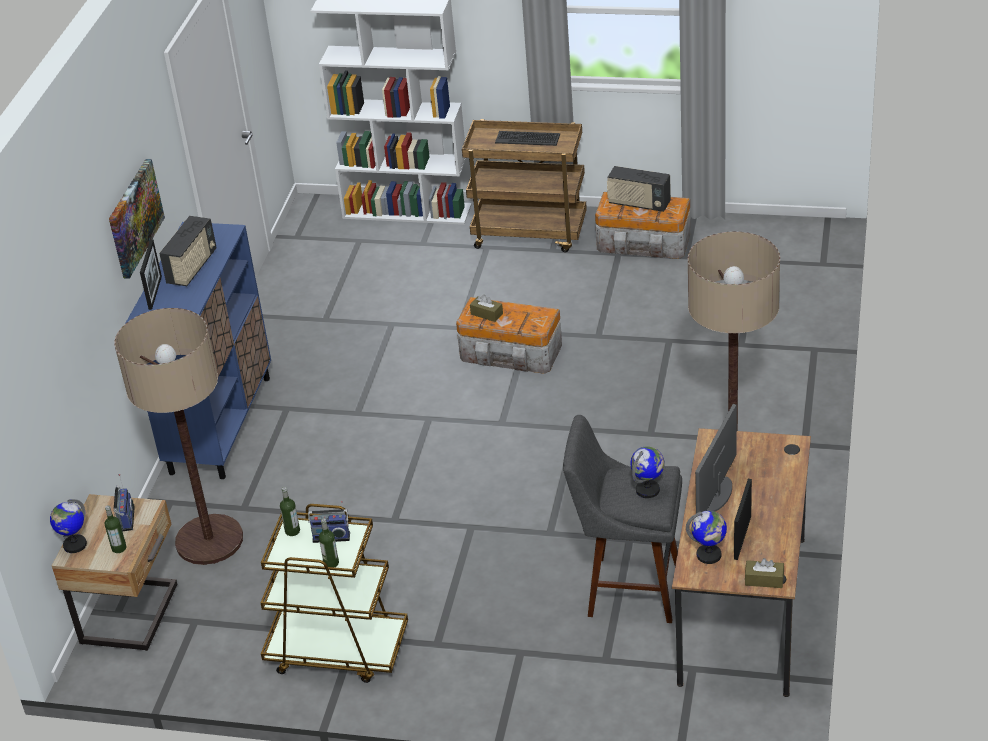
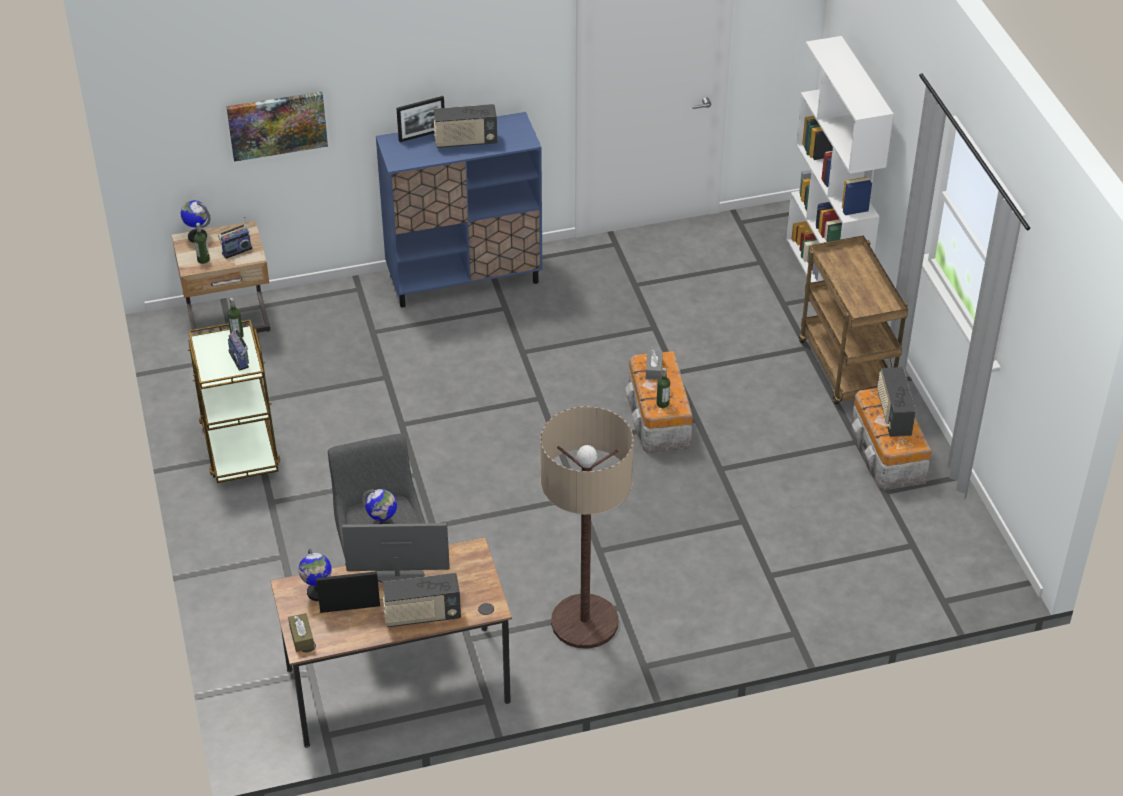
camera: 60 degrees right, 5 degrees up
picture [109,159,165,279] -> picture moved to [226,92,328,162]
floor lamp [114,308,243,565] -> none
bottle [319,518,339,567] -> bottle moved to [657,367,670,408]
brown tissue box [470,295,503,322] -> grey tissue box [646,350,663,380]
keyboard [495,131,560,146] -> none
none -> radio [383,573,461,627]

